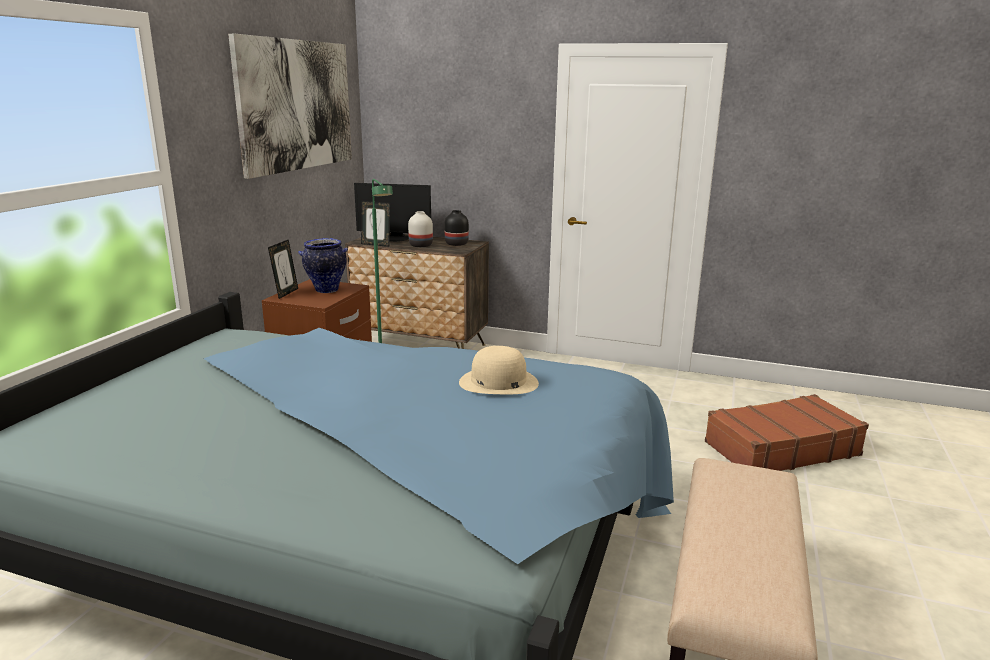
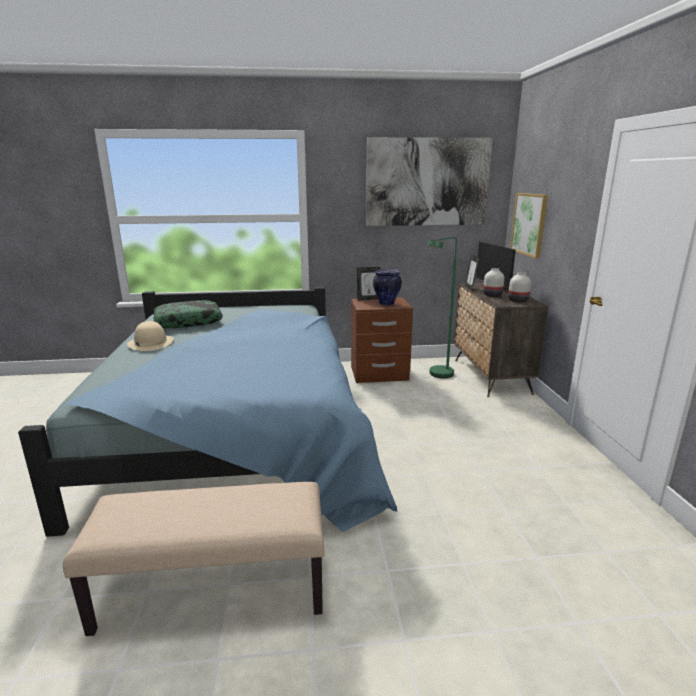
camera: 65 degrees right, 0 degrees up
black vase [445,210,469,246] -> white vase [508,272,531,303]
beige hat [459,346,539,394] -> beige hat moved to [127,321,174,351]
brown suitcase [705,394,869,471] -> none
none -> pillow [153,300,223,328]
none -> picture [510,193,548,258]

